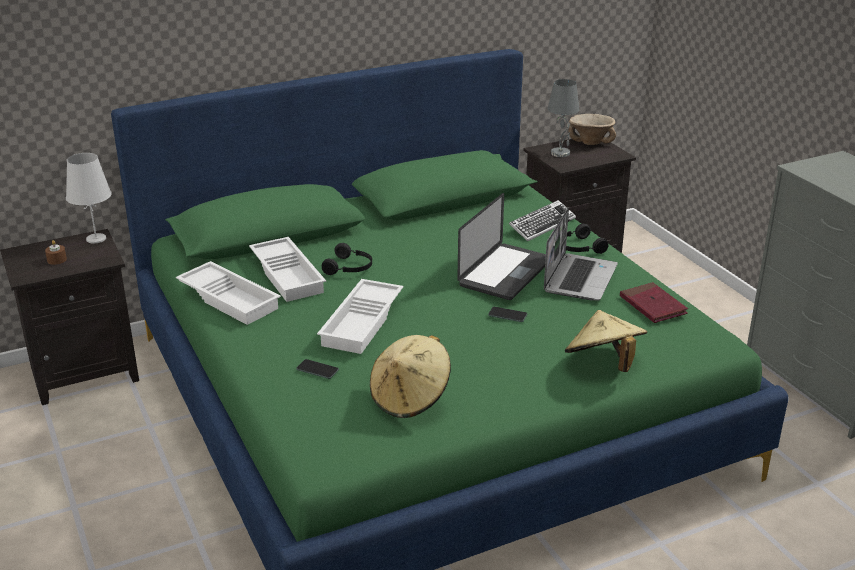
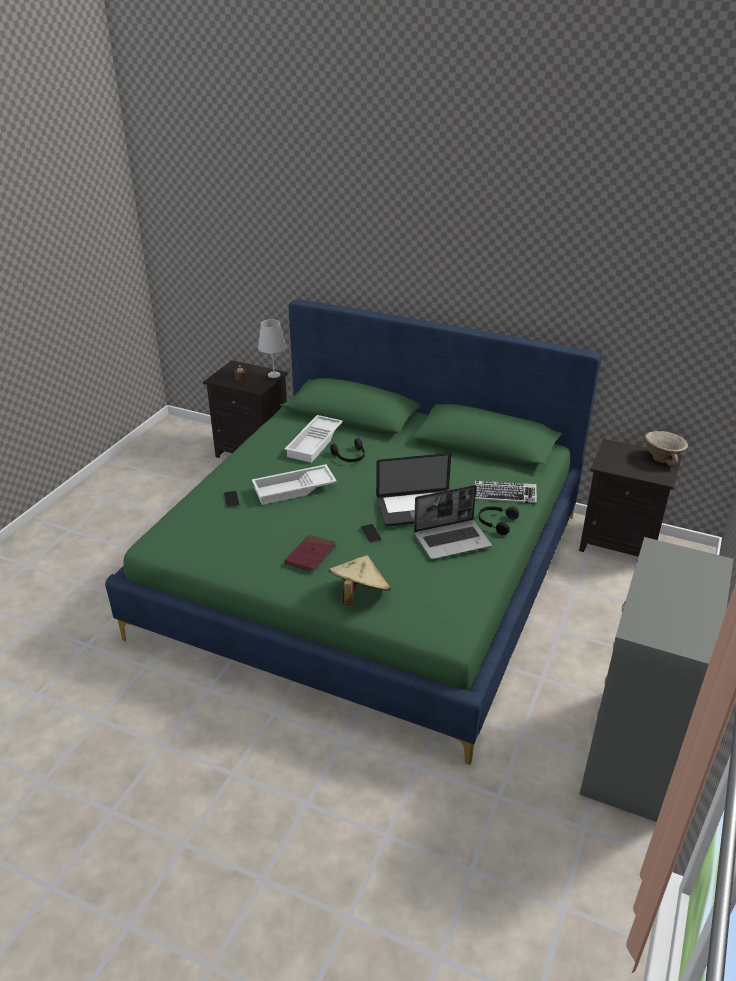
camera: 50 degrees right, 5 degrees up
white tray [176,261,281,325] -> none
beige hat [370,335,451,418] -> none
grey table lamp [548,79,579,157] -> none
red book [620,282,688,323] -> red book moved to [284,535,336,572]

